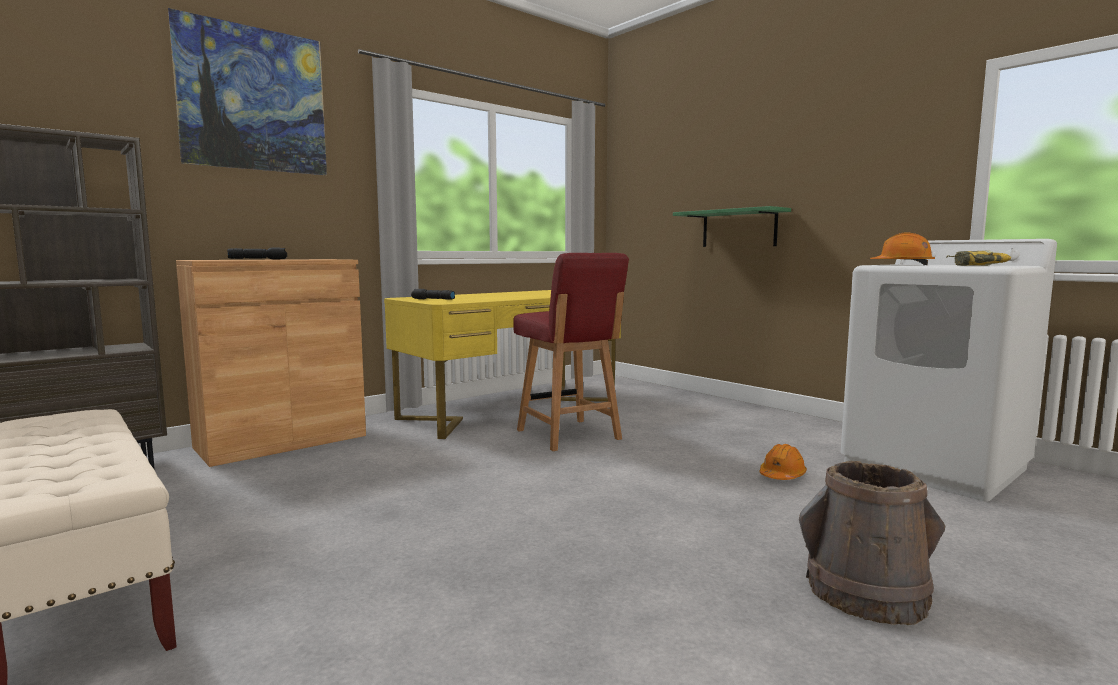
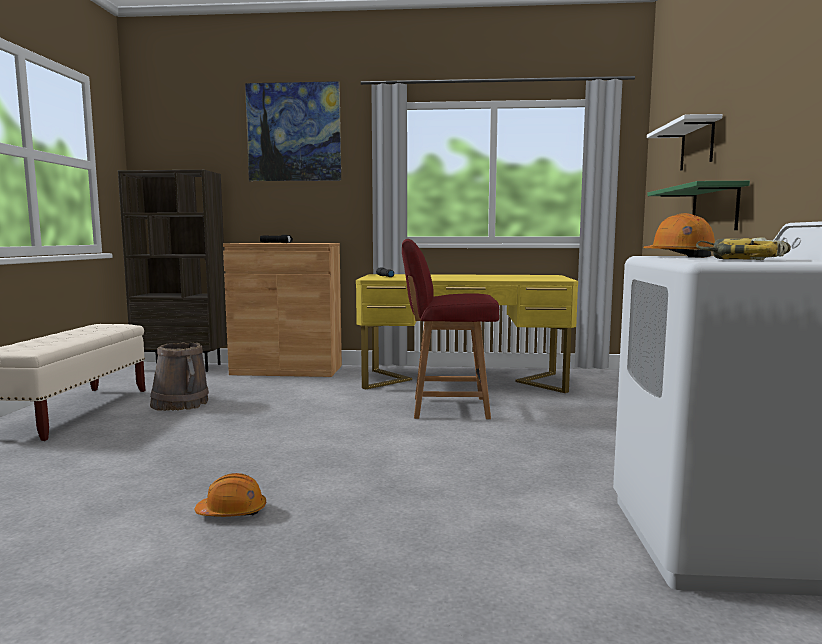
camera: 45 degrees right, 0 degrees up
red chair [513,253,629,451] -> red chair turned 75 degrees clockwise [402,239,499,419]
orange hard hat [759,444,807,480] -> orange hard hat moved to [194,473,266,517]
brown bucket [799,460,945,625] -> brown bucket moved to [150,342,209,411]
none -> white shelf [647,114,722,171]

